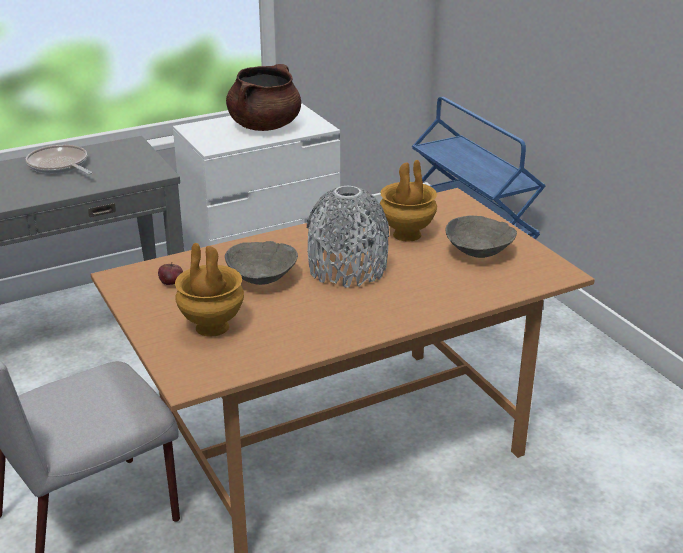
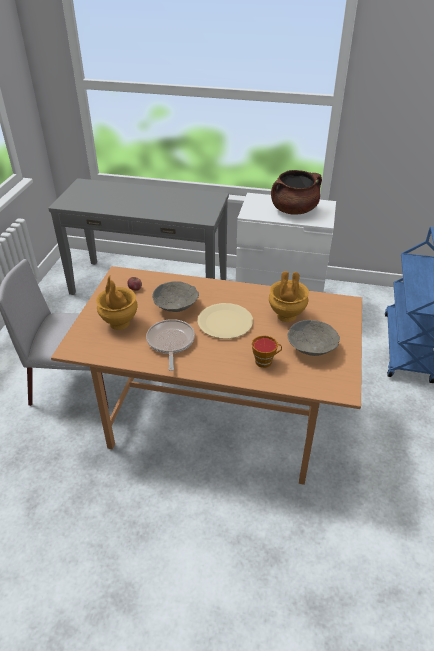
camera: 40 degrees right, 10 degrees up
frying pan [26,145,92,175] -> frying pan moved to [146,319,195,371]
grey vase [307,185,389,288] -> beige plate [197,303,253,339]
none -> cup [252,335,282,368]

